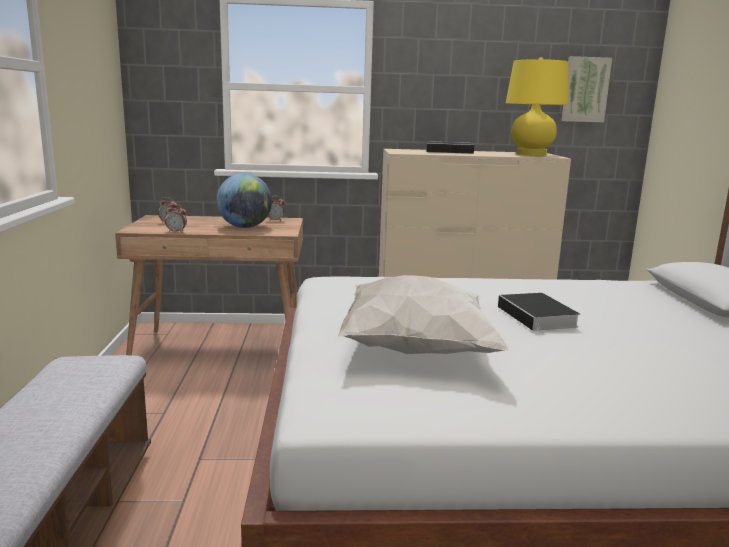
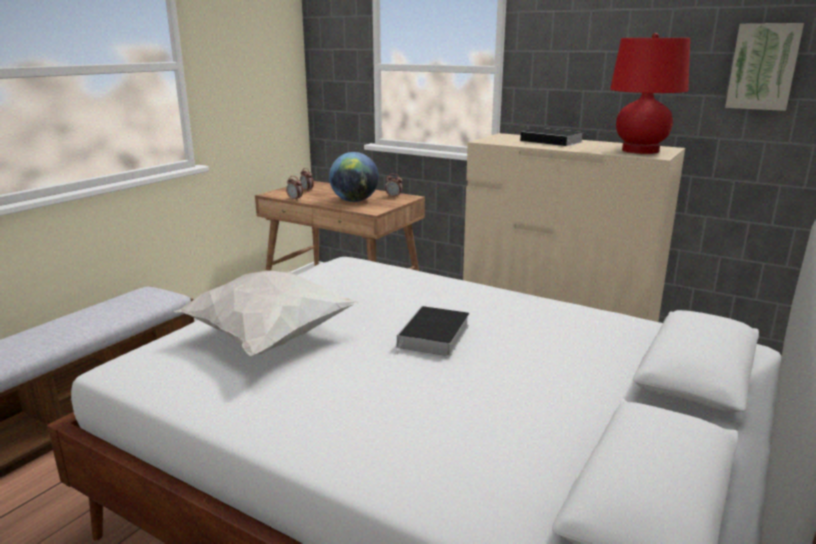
camera: 35 degrees right, 5 degrees up
yellow table lamp [506,57,568,156] -> red table lamp [610,33,690,154]

